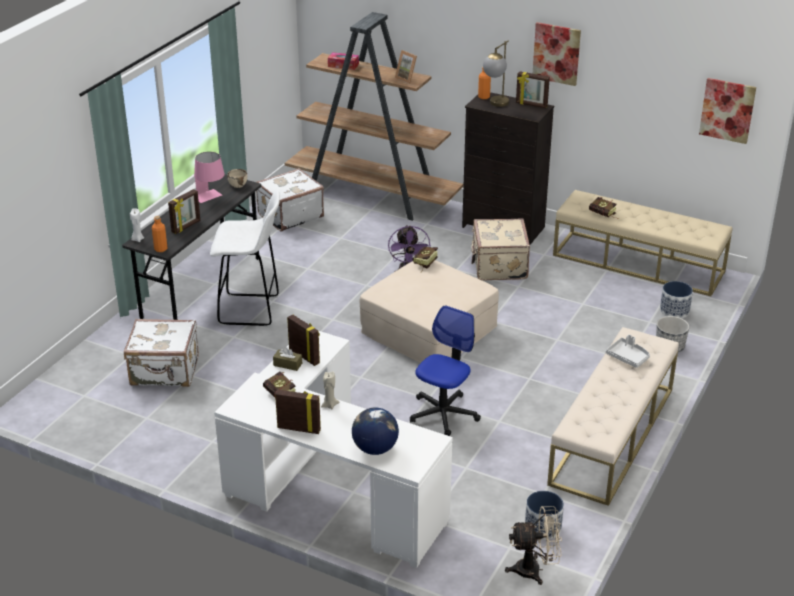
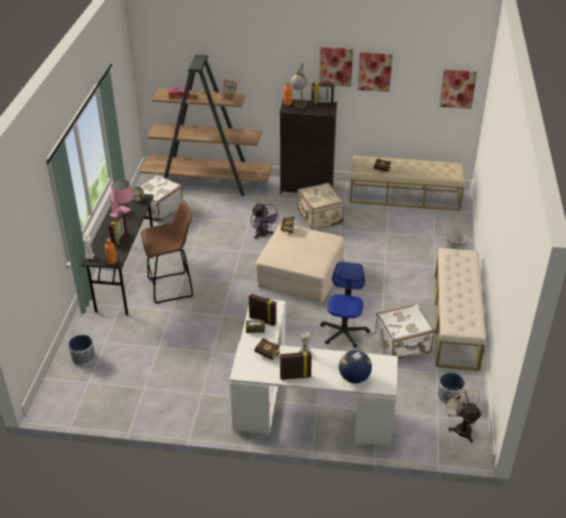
camera: 20 degrees left, 5 degrees up
white suitcase [124,319,199,387] -> white suitcase moved to [375,303,435,360]
white stool [210,190,280,327] -> brown stool [141,200,193,304]
beige fan [505,506,562,585] -> beige fan turned 90 degrees counterclockwise [443,384,482,443]
grey tray [606,335,650,368] -> none
planter [660,281,693,318] -> planter moved to [68,335,95,366]
none -> picture [358,52,393,92]

